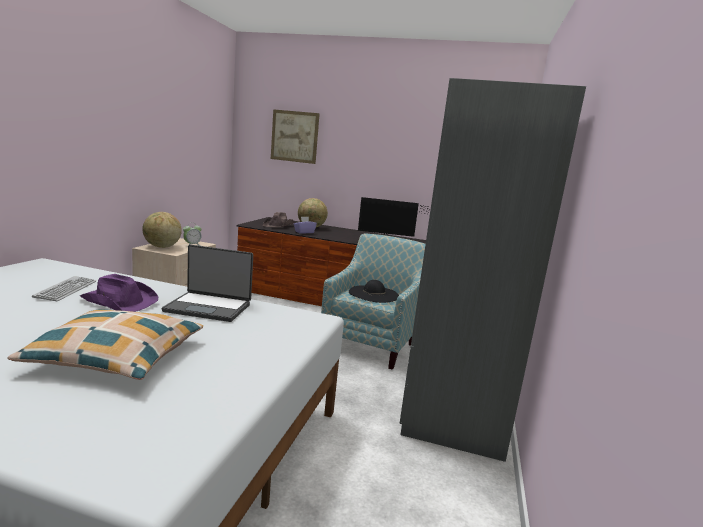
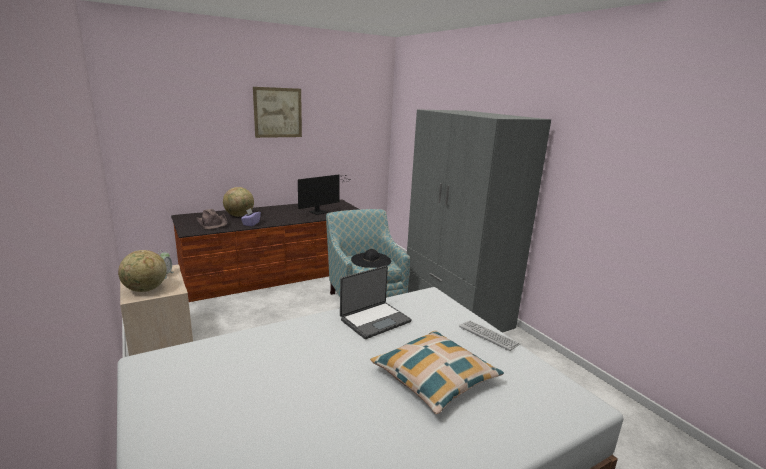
camera: 45 degrees left, 5 degrees up
keyboard [32,276,96,301] -> keyboard moved to [459,321,520,351]
purple hat [80,274,158,312] -> none
picture [271,109,320,164] -> picture moved to [253,87,302,138]

